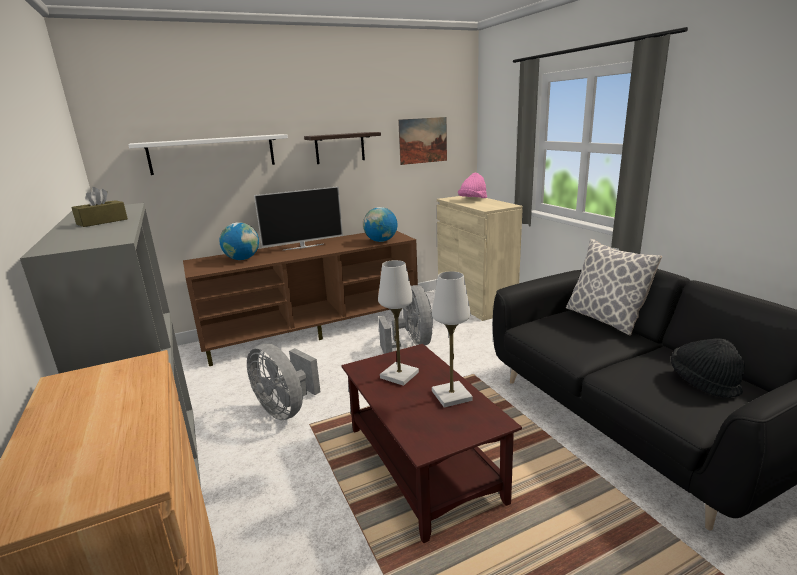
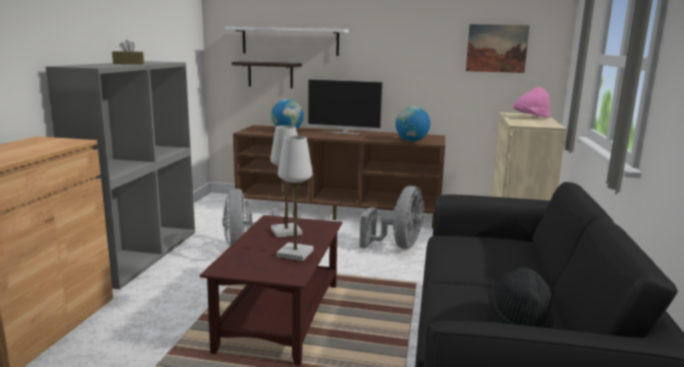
camera: 35 degrees right, 5 degrees down
shelf [304,132,381,164] -> shelf moved to [232,61,302,88]
pillow [566,239,662,335] -> none

